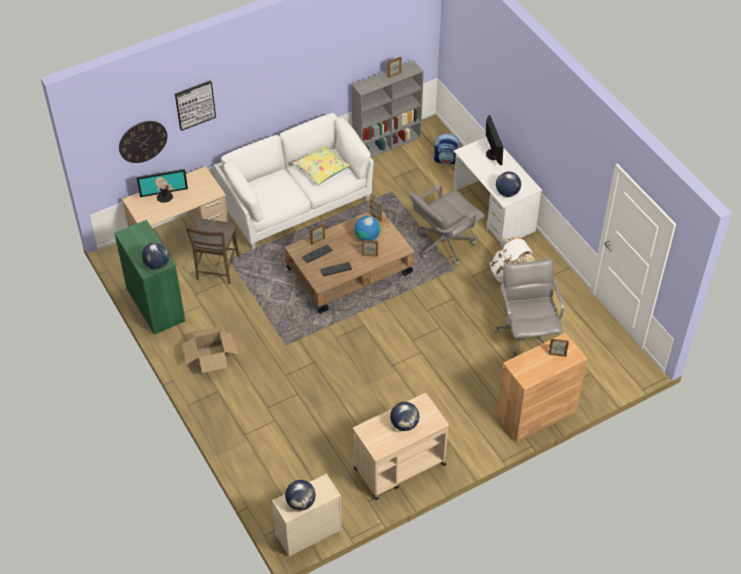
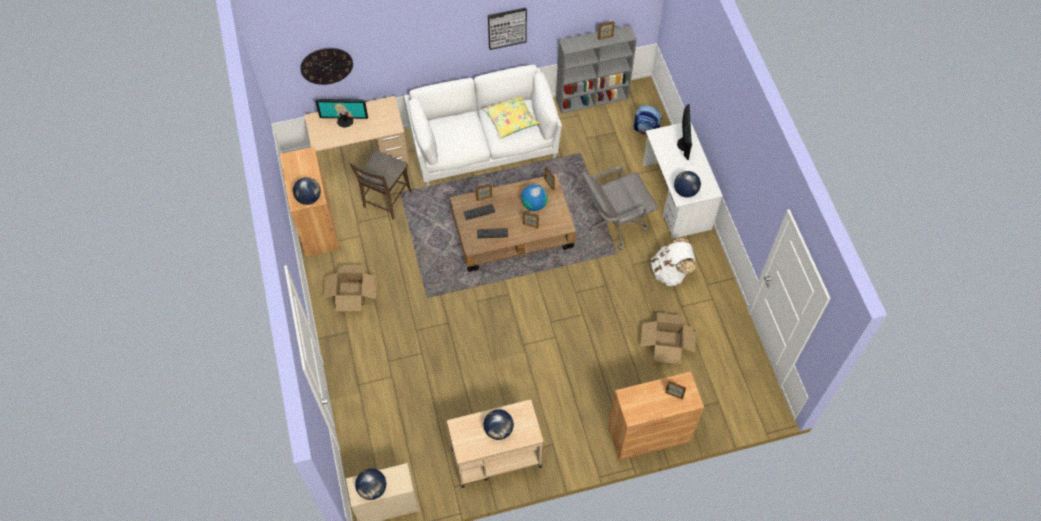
camera: 15 degrees right, 10 degrees up
green cabinet [114,220,185,335] -> brown cabinet [279,147,340,257]
picture [175,81,216,131] -> picture moved to [488,8,527,50]
grey office chair [494,259,564,358] -> cardboard box [641,313,696,364]

